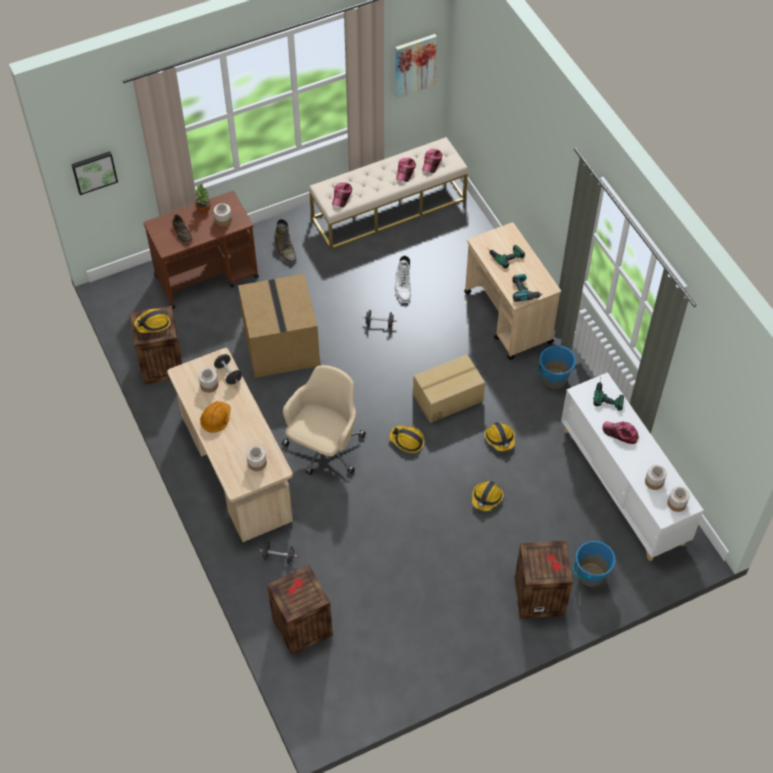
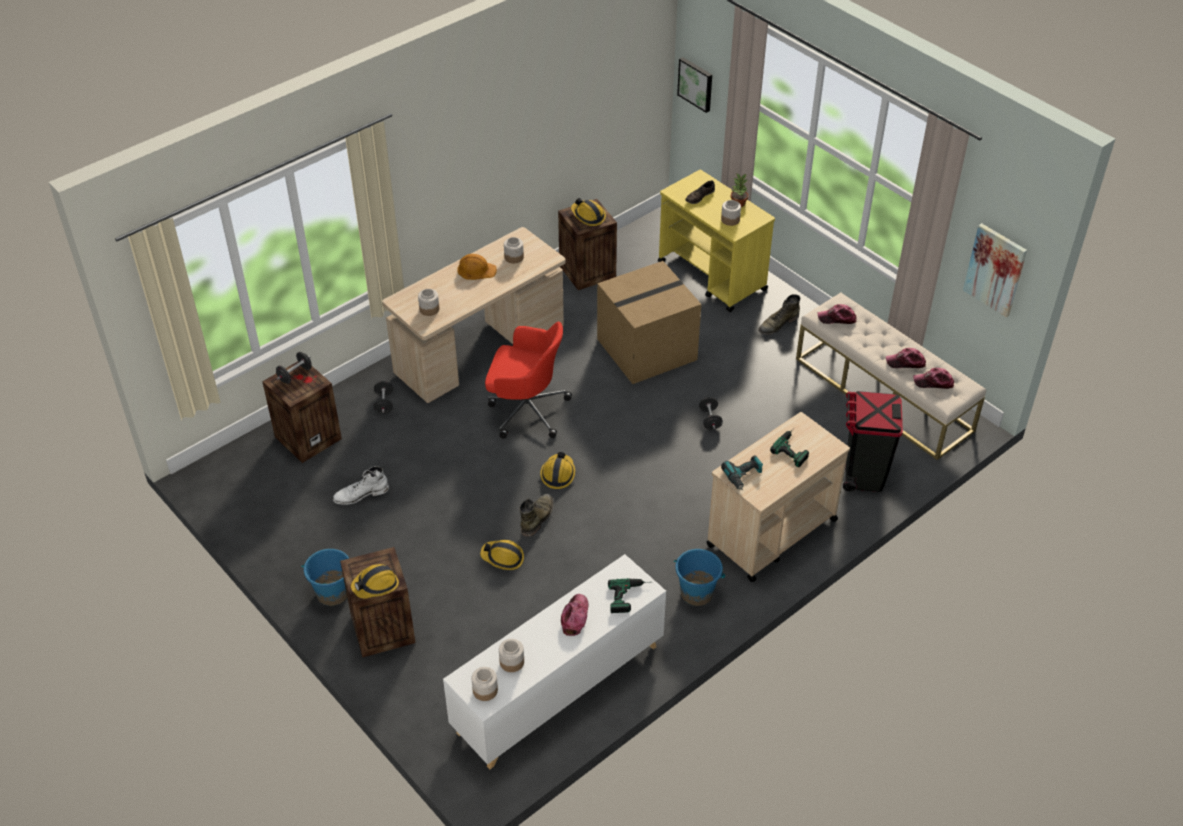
camera: 75 degrees right, 10 degrees down
brown cart [143,191,259,309] -> yellow cart [658,170,775,312]
black dumbbell [214,354,242,384] -> black dumbbell moved to [276,352,312,384]
beige office chair [282,365,366,475] -> red office chair [485,322,572,439]
white boot [395,256,411,302] -> white boot moved to [333,466,389,505]
cardboard box [413,354,485,423] -> none
hard hat [484,422,515,451] -> hard hat moved to [351,564,399,598]
blue bucket [574,541,616,587] -> blue bucket moved to [302,549,349,606]
none -> green boot [520,494,553,537]
none -> black trash can [843,391,903,492]

